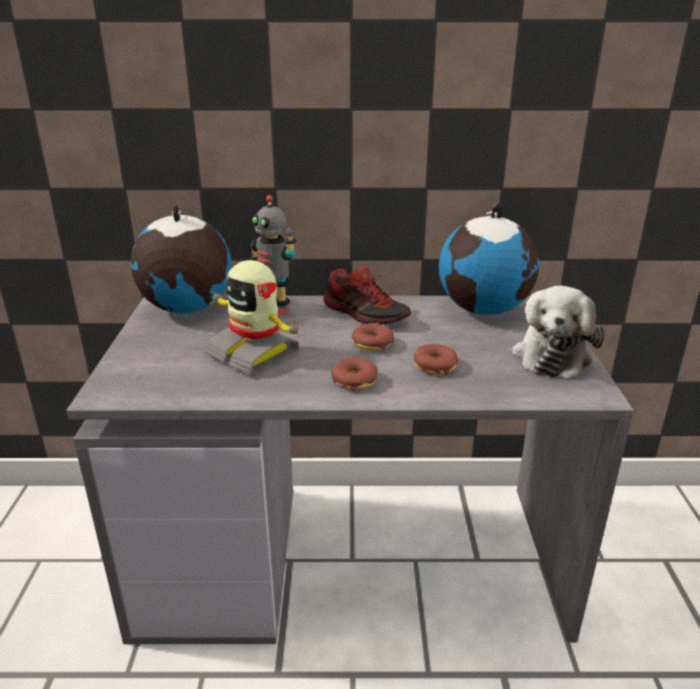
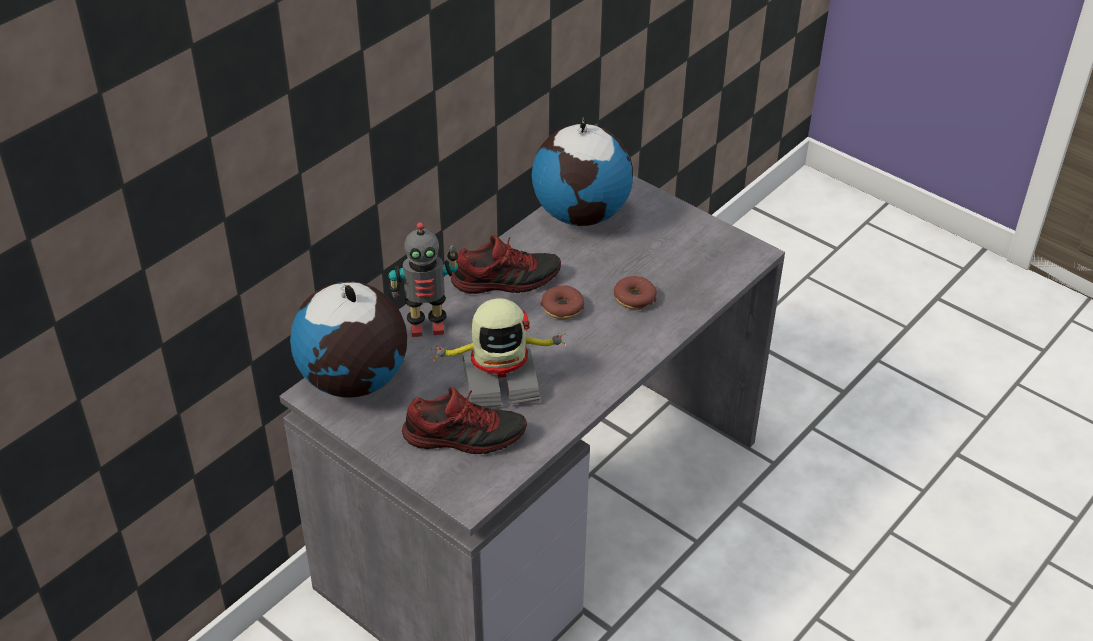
camera: 50 degrees left, 15 degrees up
donut [331,357,378,391] -> none
plush toy [512,286,605,380] -> none
none -> shoe [402,387,527,454]

